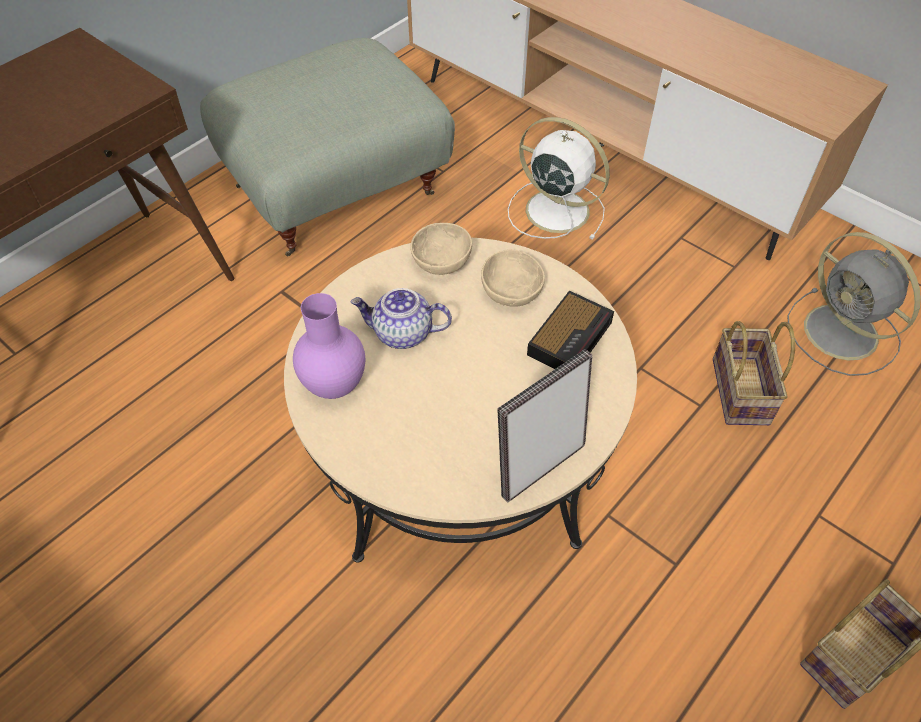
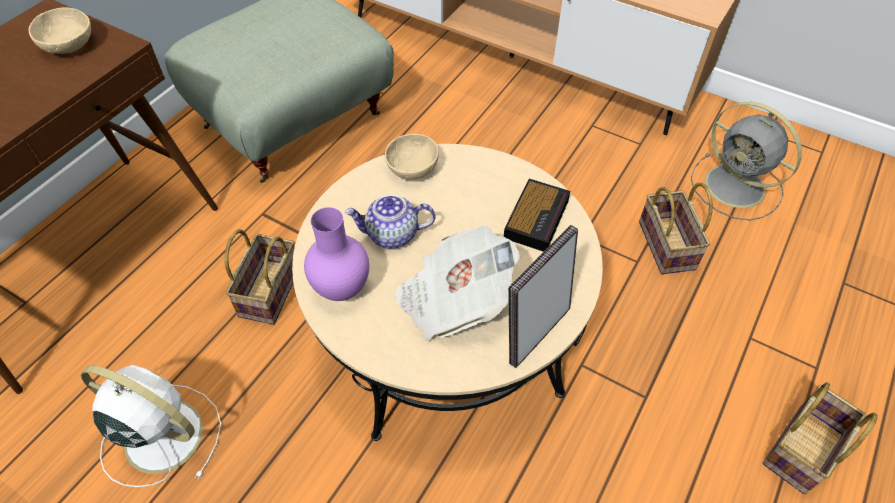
camera: 10 degrees left, 0 degrees up
beige bowl [481,249,545,307] -> beige bowl moved to [29,7,91,54]
white fan [508,117,610,240] -> white fan moved to [80,365,221,488]
none -> basket [224,229,295,325]
none -> newspaper [394,225,520,341]

